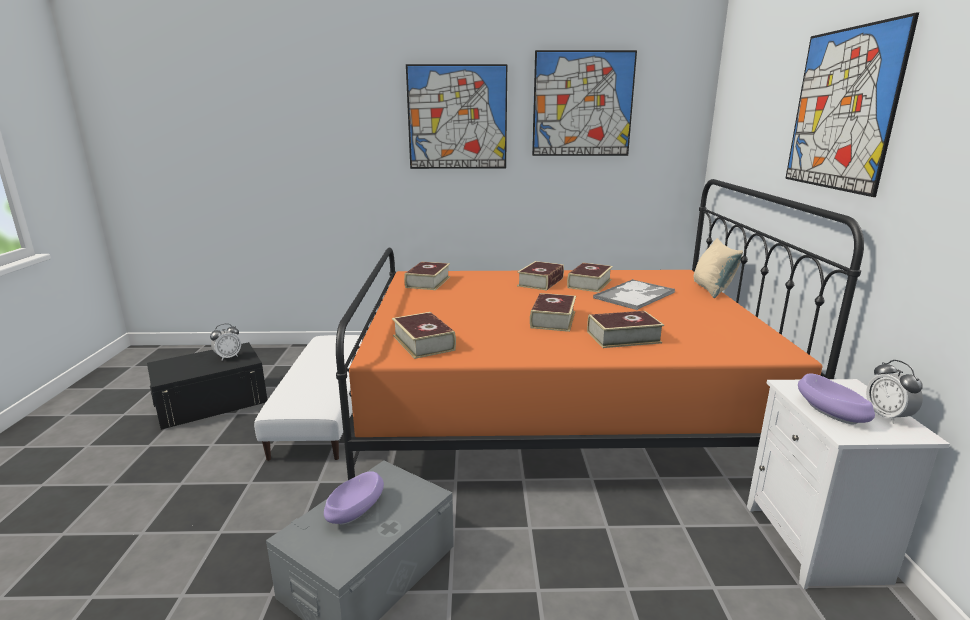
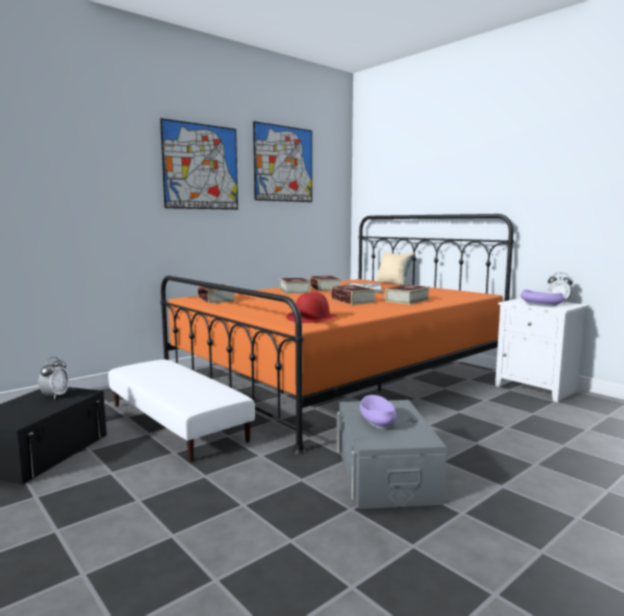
camera: 40 degrees left, 10 degrees down
book [392,312,456,359] -> red hat [286,292,338,323]
picture [785,13,919,197] -> none

